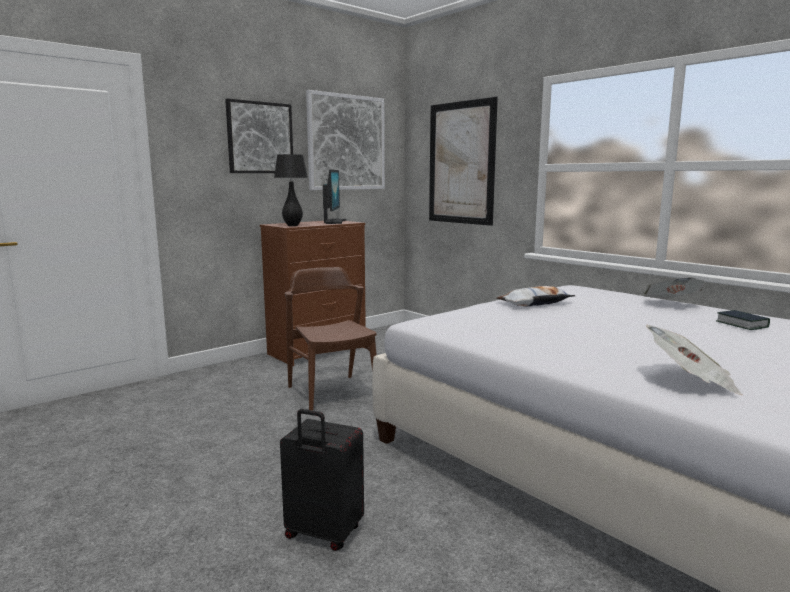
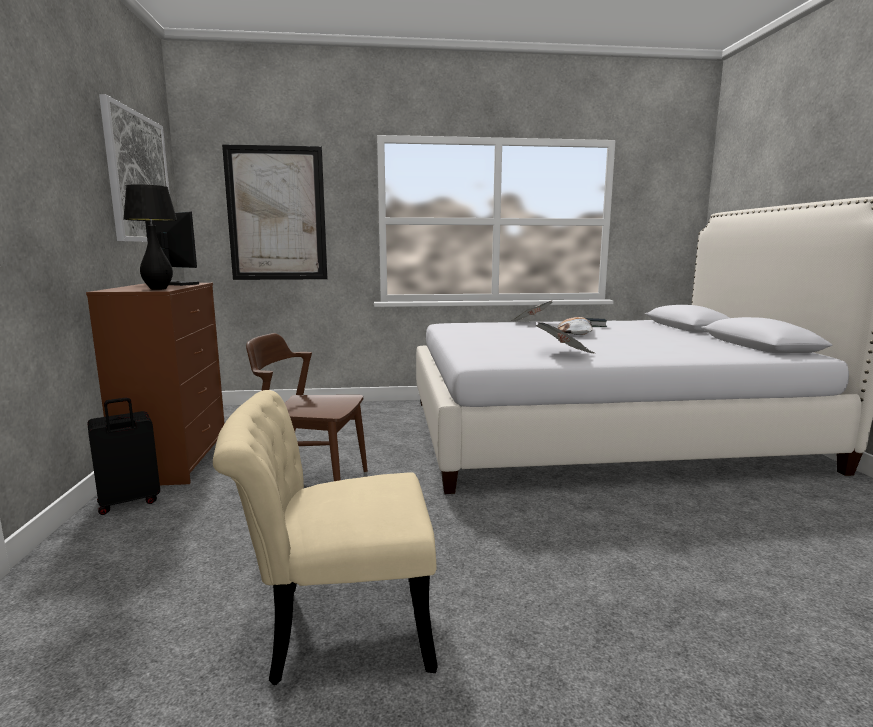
camera: 55 degrees left, 0 degrees up
picture [225,99,293,173] -> none
black suitcase [280,409,364,551] -> black suitcase moved to [87,398,160,515]
pillow [496,286,575,307] -> pillow moved to [557,317,593,335]
newspaper [646,325,742,395] -> newspaper moved to [536,322,594,353]
none -> beige chair [213,390,438,685]

